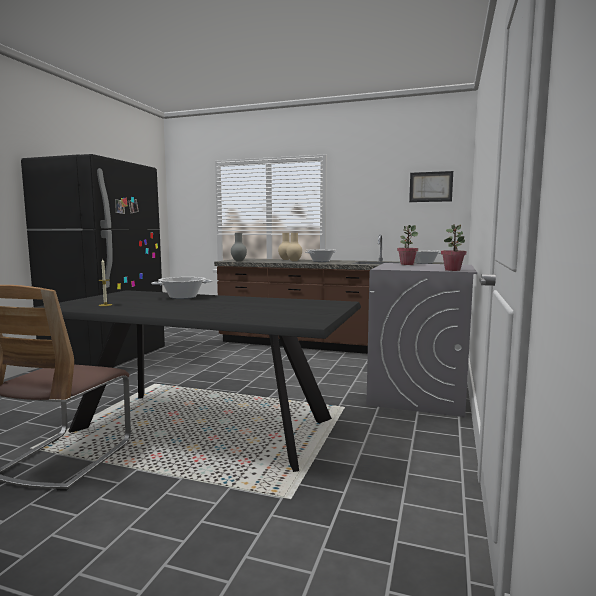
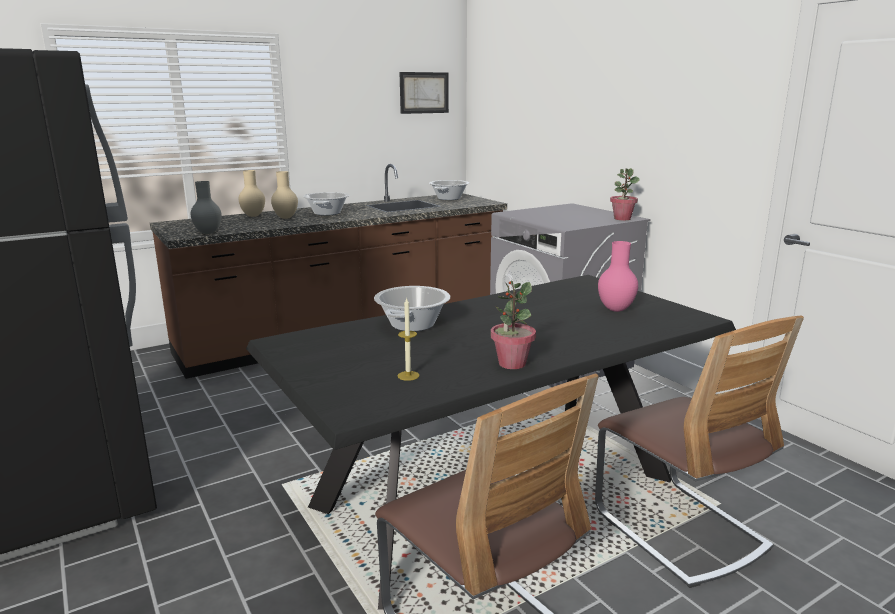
camera: 50 degrees left, 10 degrees up
potted plant [397,225,419,265] -> potted plant moved to [491,281,536,369]
none -> chair [595,316,804,588]
none -> pink vase [598,241,638,312]

